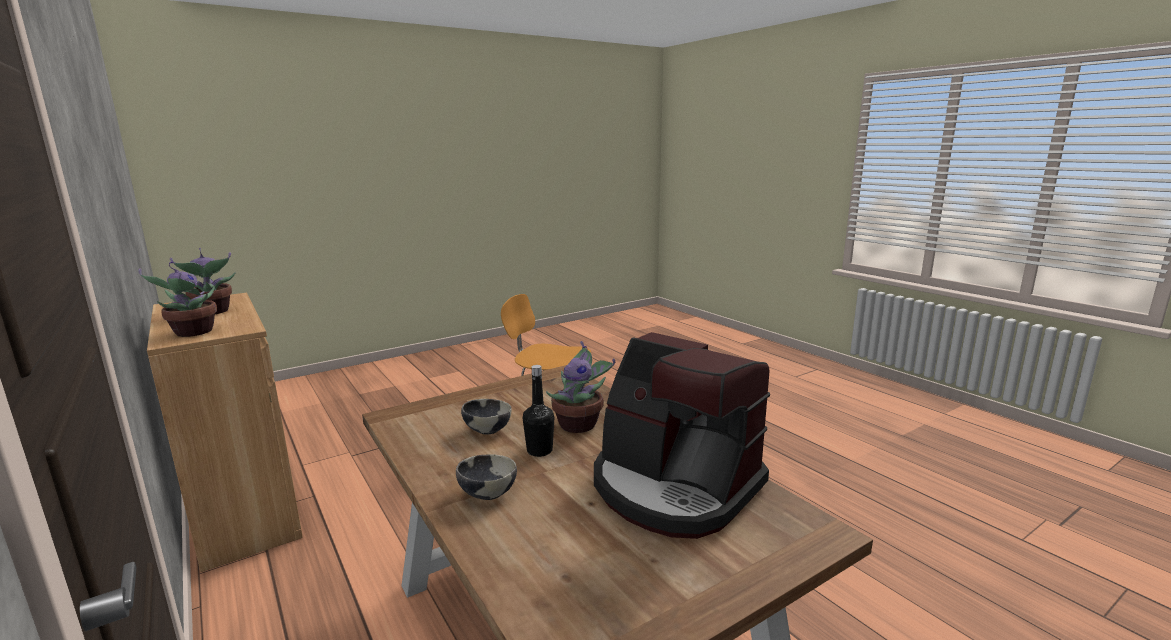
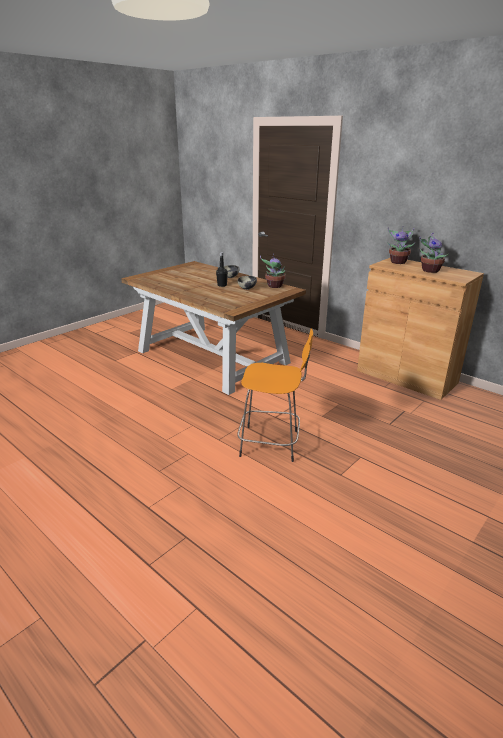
camera: 165 degrees right, 10 degrees up
potted plant [546,341,615,433] -> potted plant moved to [260,254,286,288]
coffee machine [594,332,770,539] -> none

